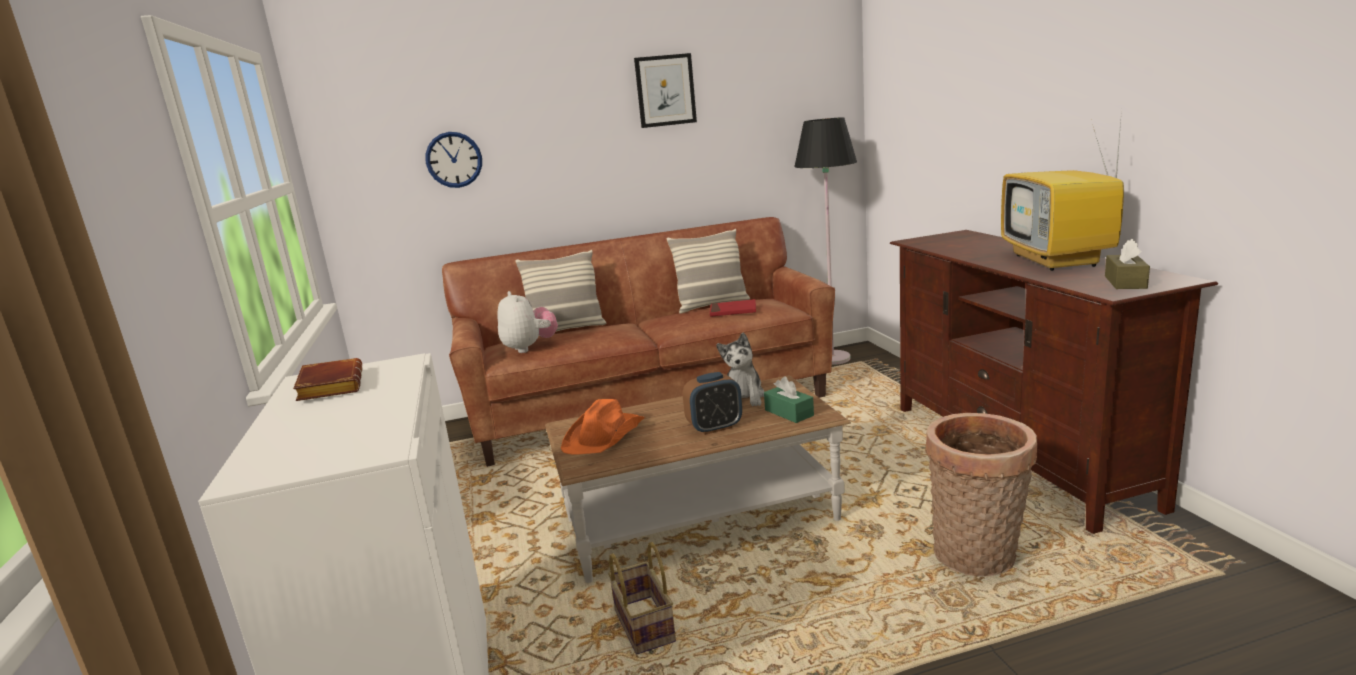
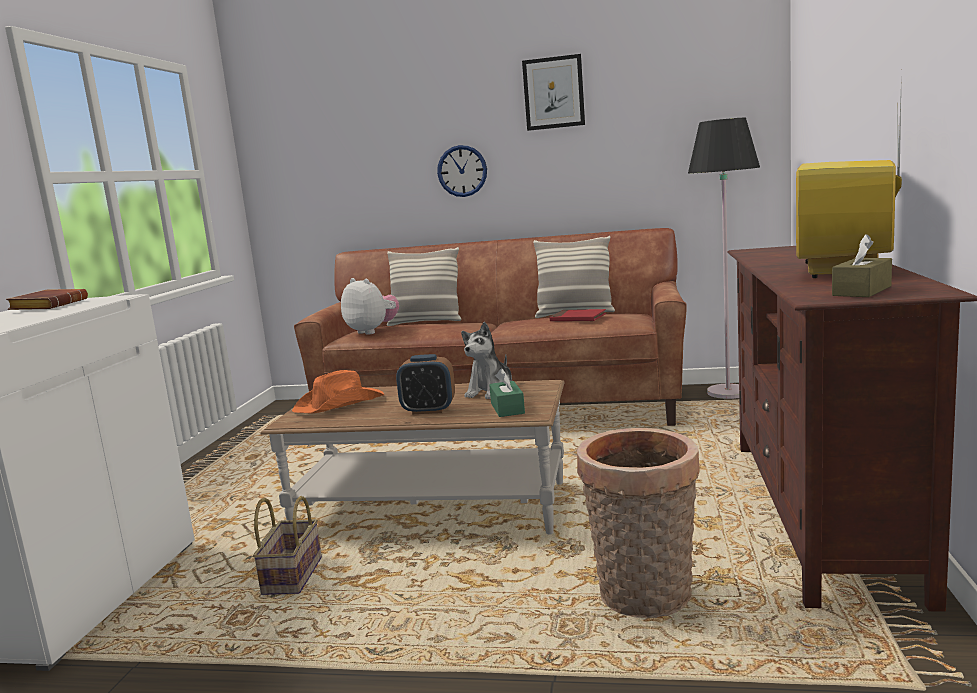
camera: 25 degrees right, 5 degrees down
wall clock [425,132,482,188] -> wall clock moved to [437,145,487,197]
plush toy [497,291,558,353] -> plush toy turned 45 degrees counterclockwise [341,278,399,335]

